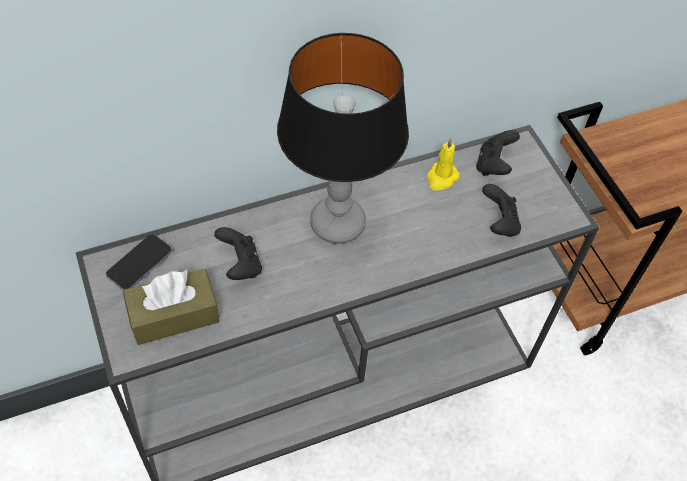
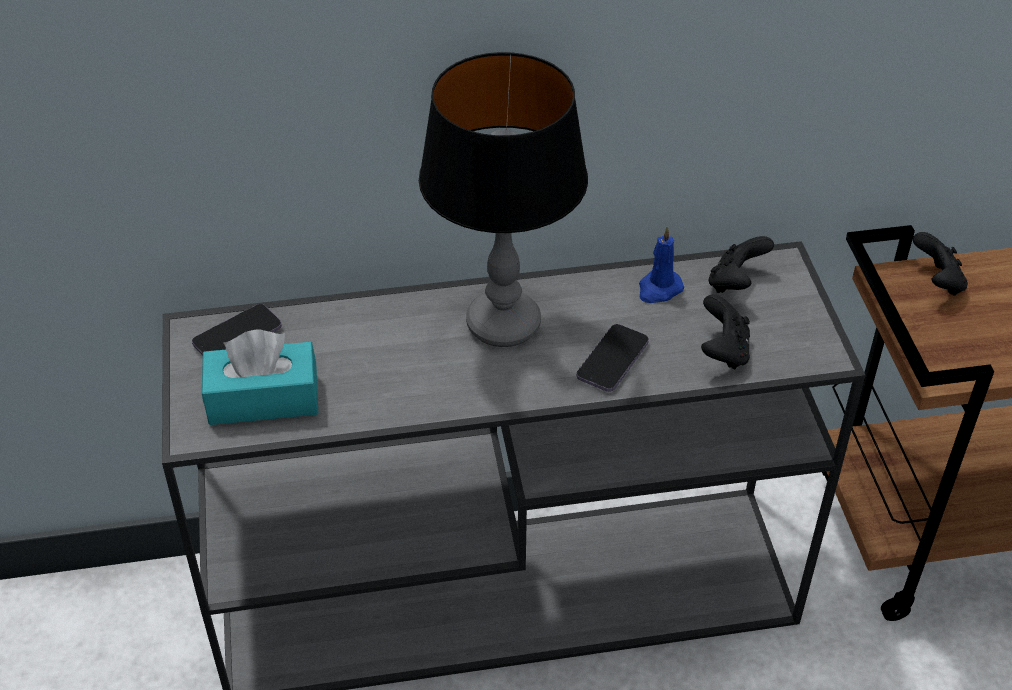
camera: 15 degrees right, 10 degrees down
brown tissue box [123,269,220,345] -> turquoise tissue box [202,330,318,425]
black game controller [214,227,262,280] -> black game controller moved to [913,232,968,296]
yellow candle [427,138,460,191] -> blue candle [639,227,684,303]
none -> phone [577,324,649,392]

